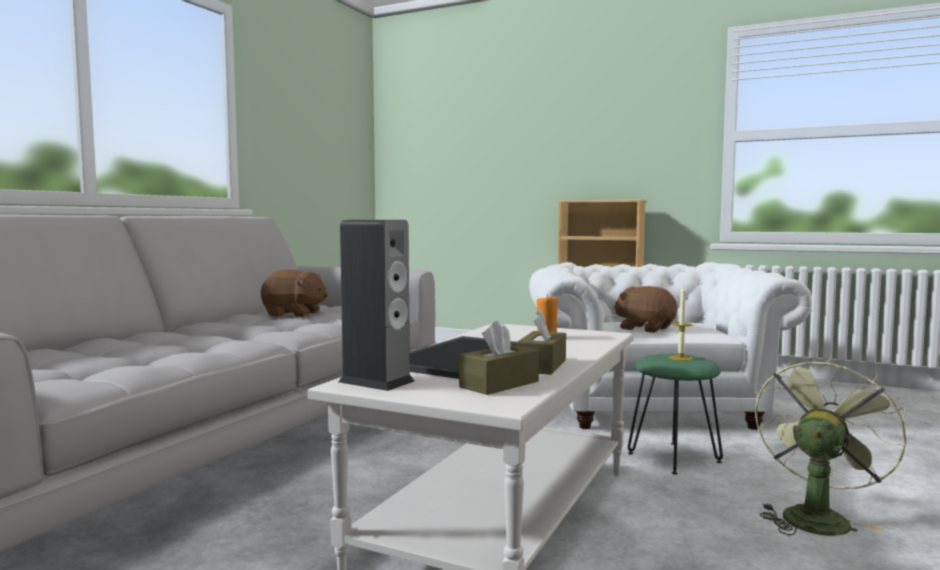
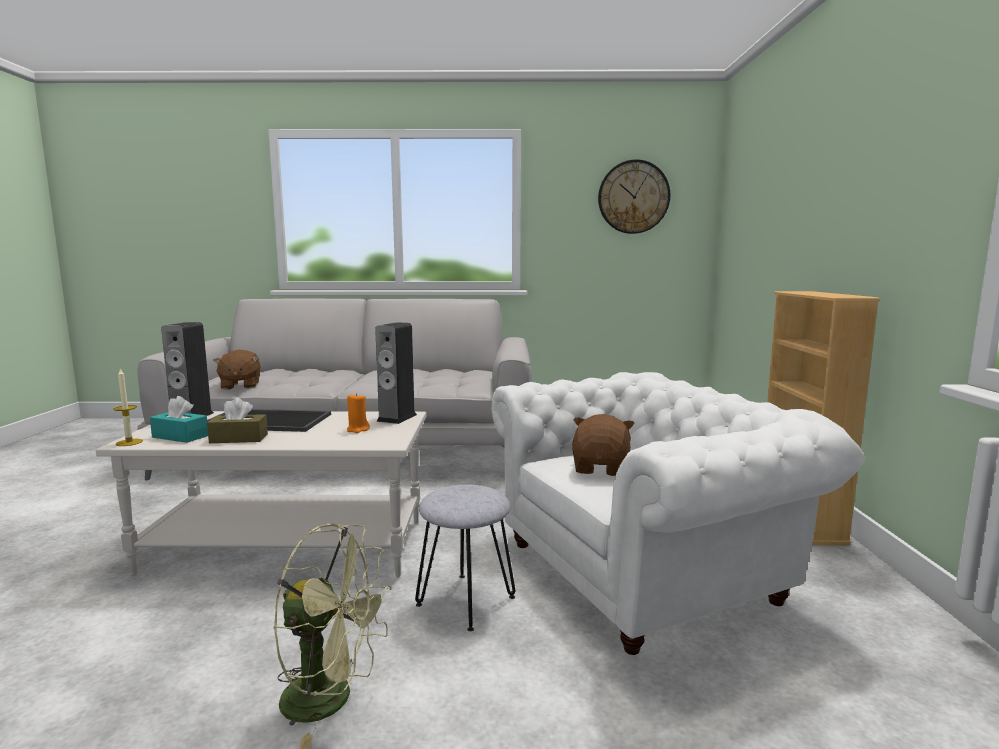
camera: 65 degrees right, 5 degrees up
brown plush toy [261,269,328,317] -> brown plush toy moved to [213,350,260,390]
brown tissue box [459,320,539,395] -> turquoise tissue box [150,396,208,443]
green stool [628,354,723,475] -> grey stool [415,485,515,631]
candle [669,286,693,361] -> candle moved to [113,368,143,446]
none -> speaker [375,322,417,424]
none -> wall clock [598,159,670,234]

